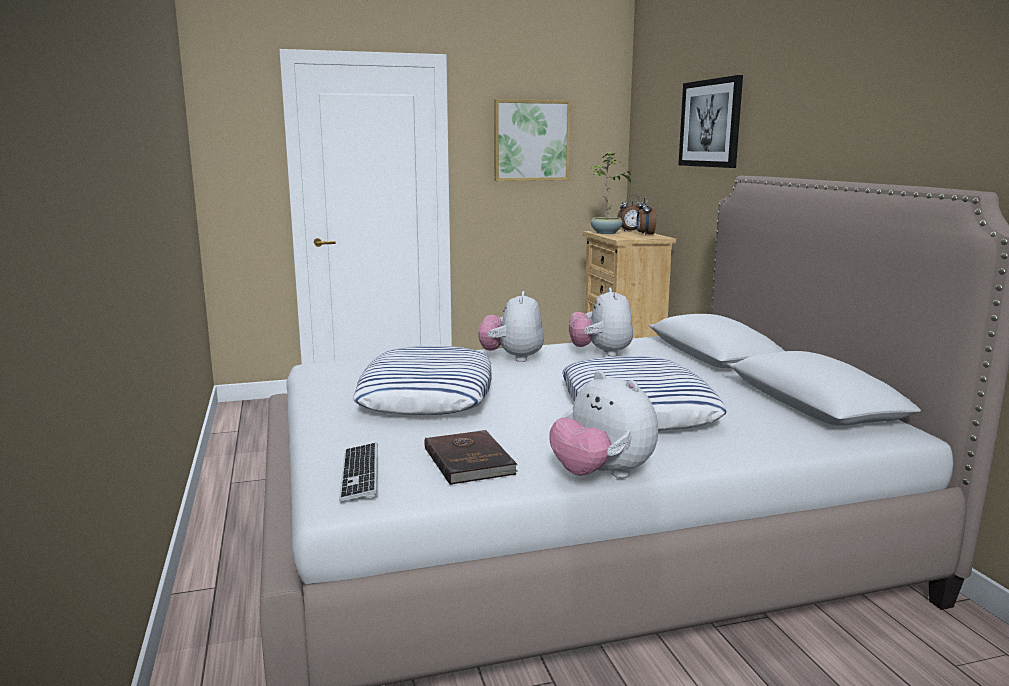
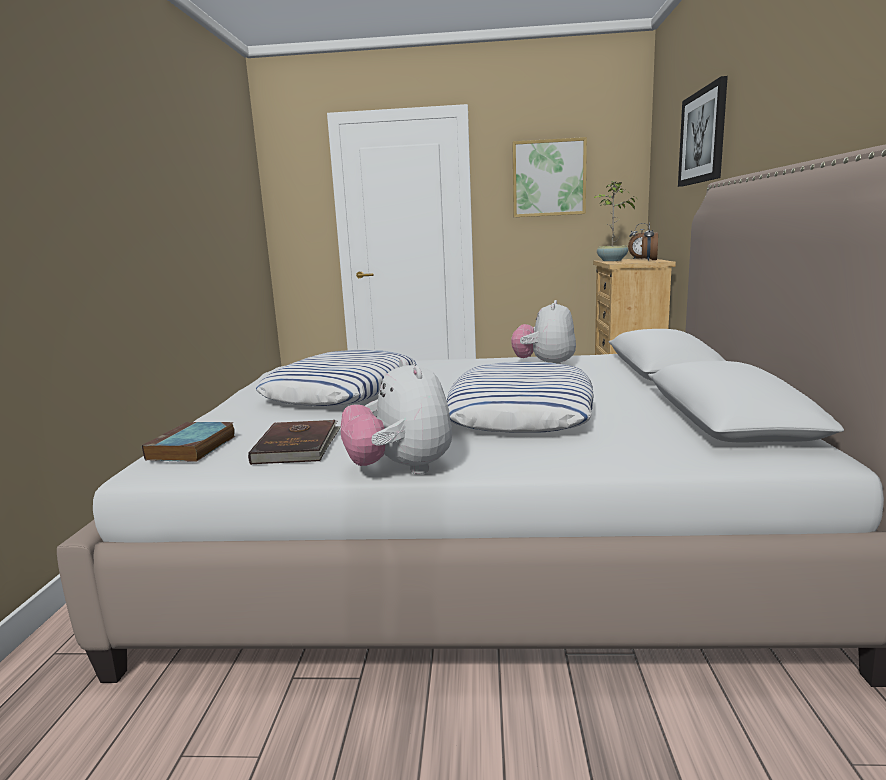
camera: 20 degrees right, 0 degrees up
keyboard [339,443,377,501] -> book [142,422,235,462]
plush toy [478,291,544,362] -> none

